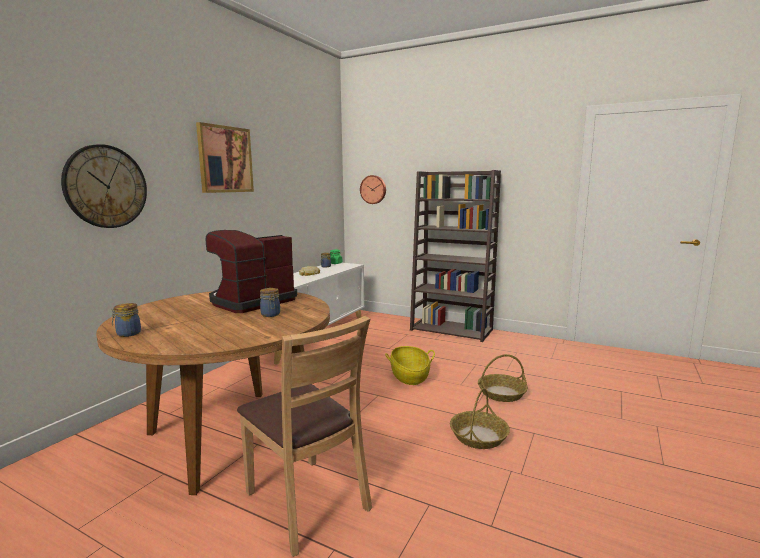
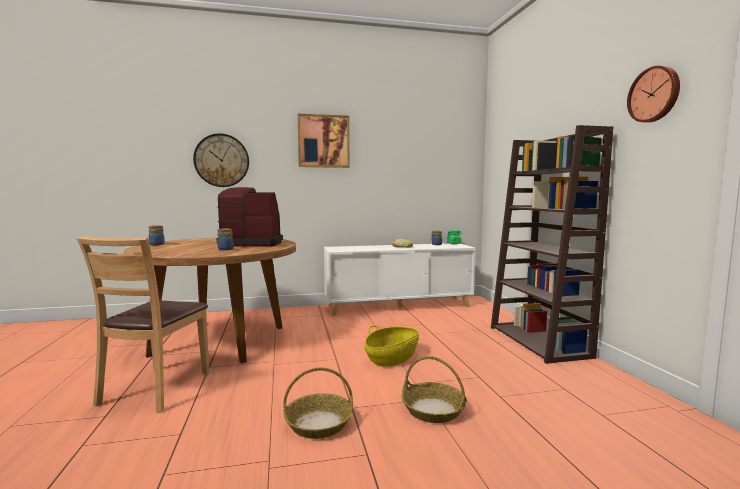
camera: 50 degrees right, 5 degrees down
wall clock [360,175,386,204] -> wall clock moved to [627,66,680,123]

